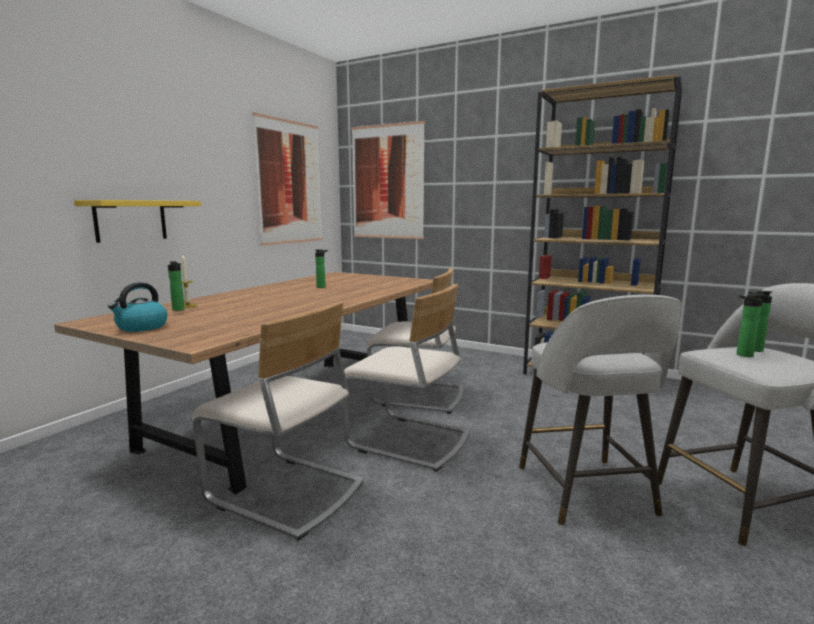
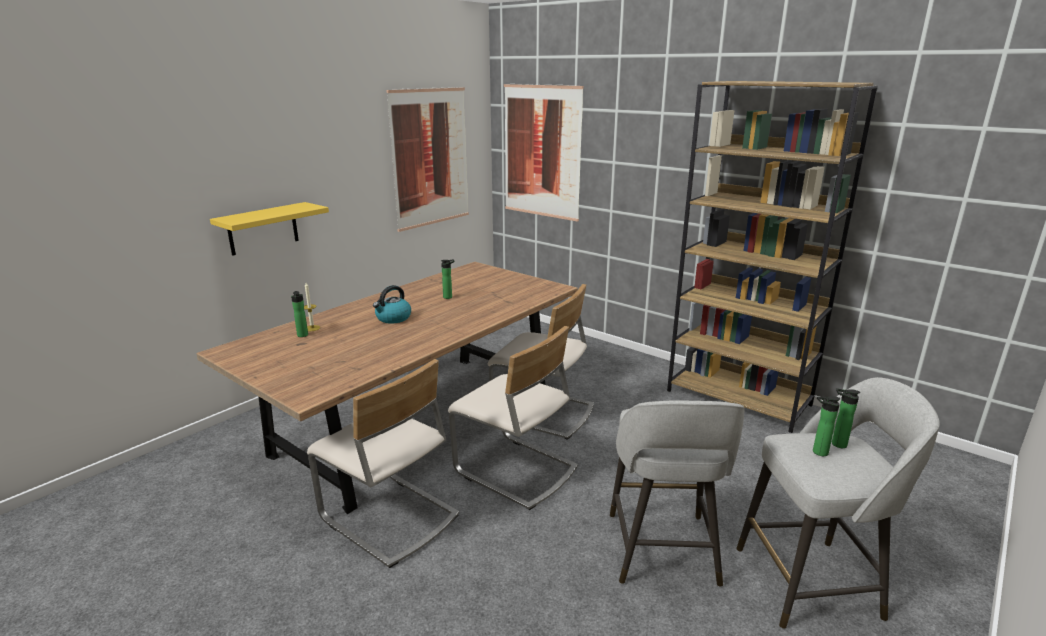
camera: 10 degrees right, 10 degrees up
kettle [108,282,168,332] -> kettle moved to [373,285,411,323]

